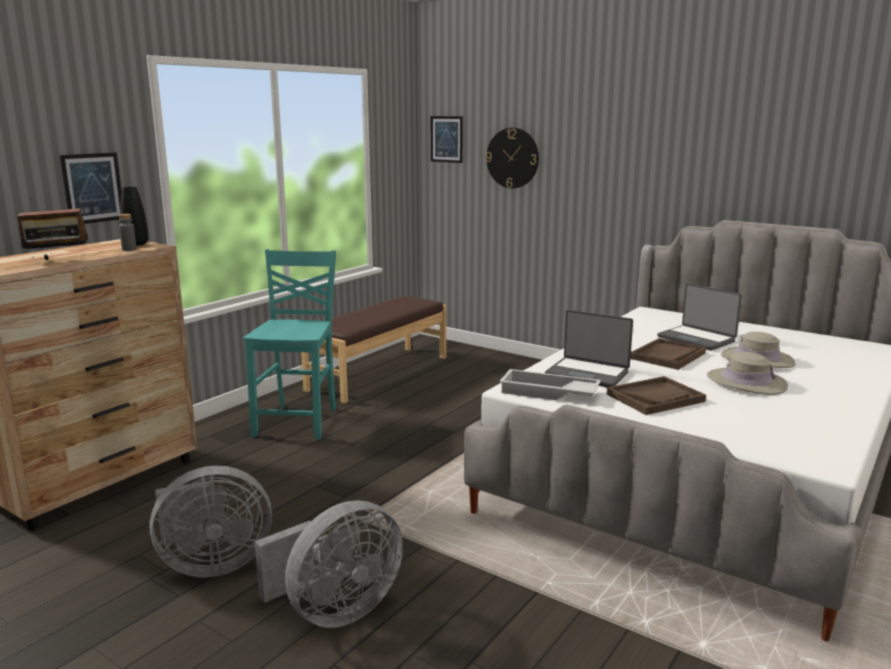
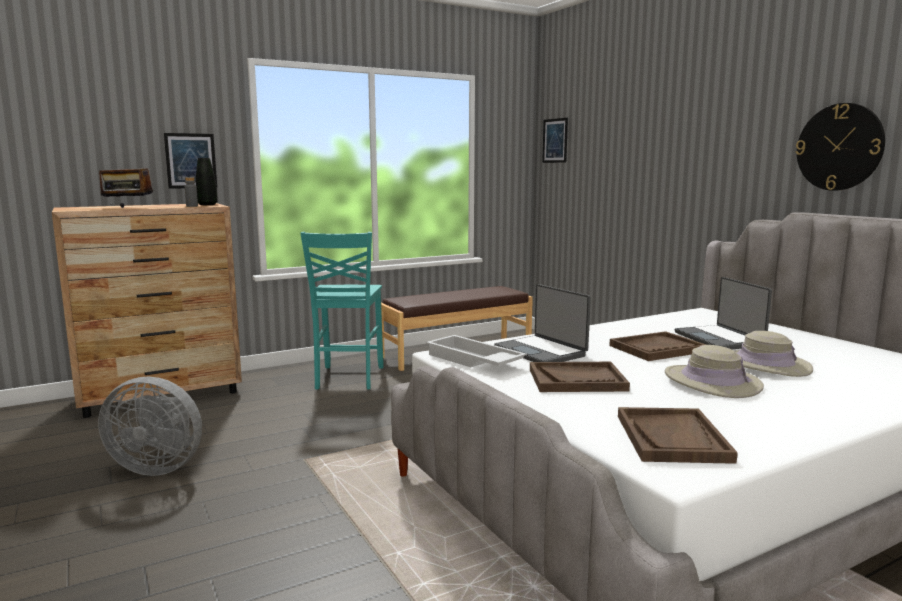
camera: 25 degrees right, 5 degrees down
turquoise chair [243,249,336,440] -> turquoise chair turned 150 degrees clockwise [300,232,383,390]
grey fan [255,501,403,628] -> none
wall clock [486,128,539,188] -> wall clock moved to [796,103,885,191]
none -> brown tray [618,407,738,464]

